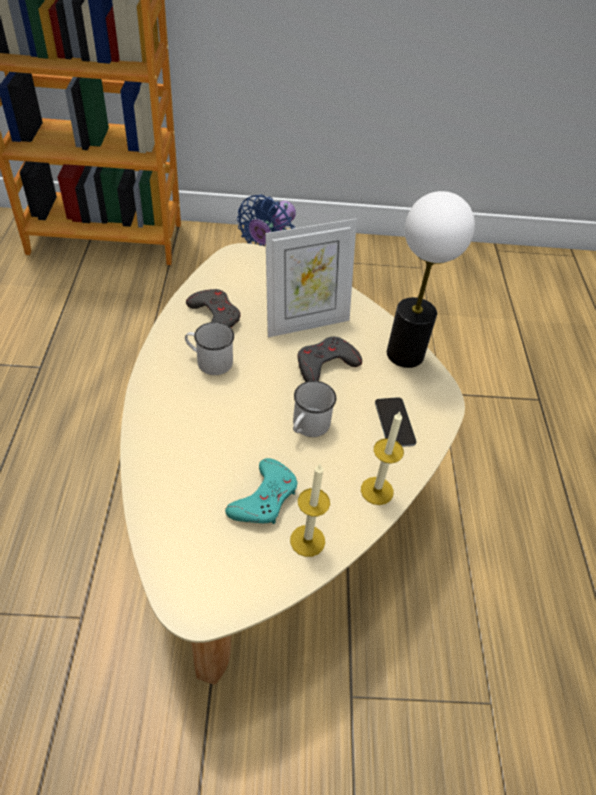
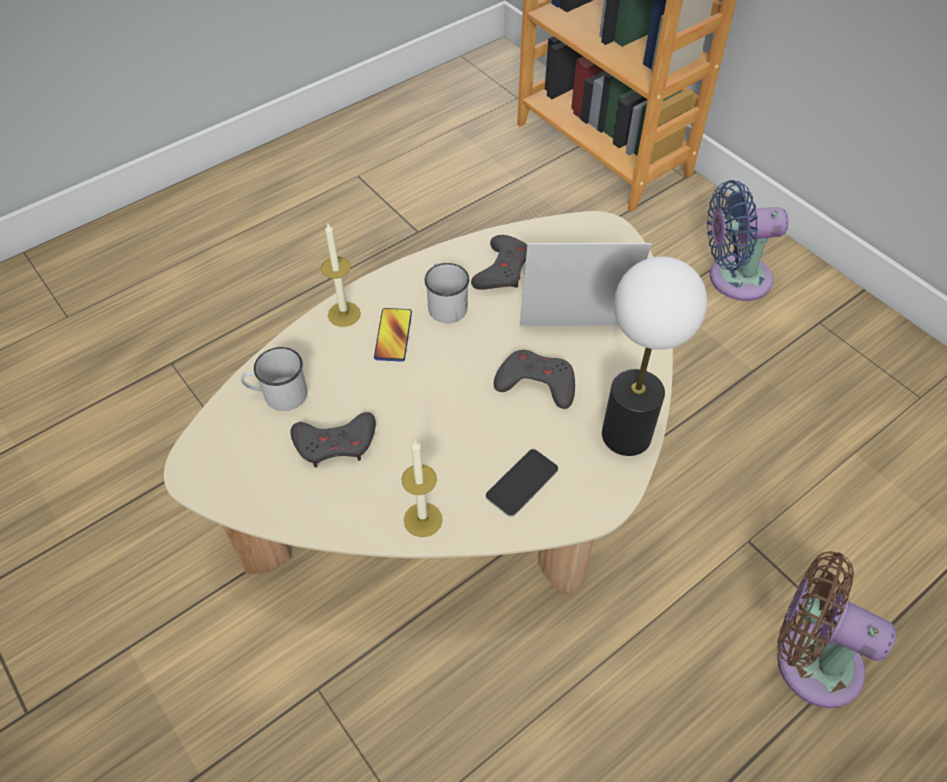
camera: 55 degrees right, 5 degrees up
turquoise game controller [225,458,297,524] -> grey game controller [290,412,376,467]
picture frame [265,219,357,337] -> picture frame turned 150 degrees clockwise [520,243,651,326]
candle [290,464,330,557] -> candle moved to [321,222,361,327]
white mug [293,381,336,437] -> white mug moved to [241,347,308,411]
none -> phone [374,308,412,362]
none -> brown fan [777,551,897,708]

